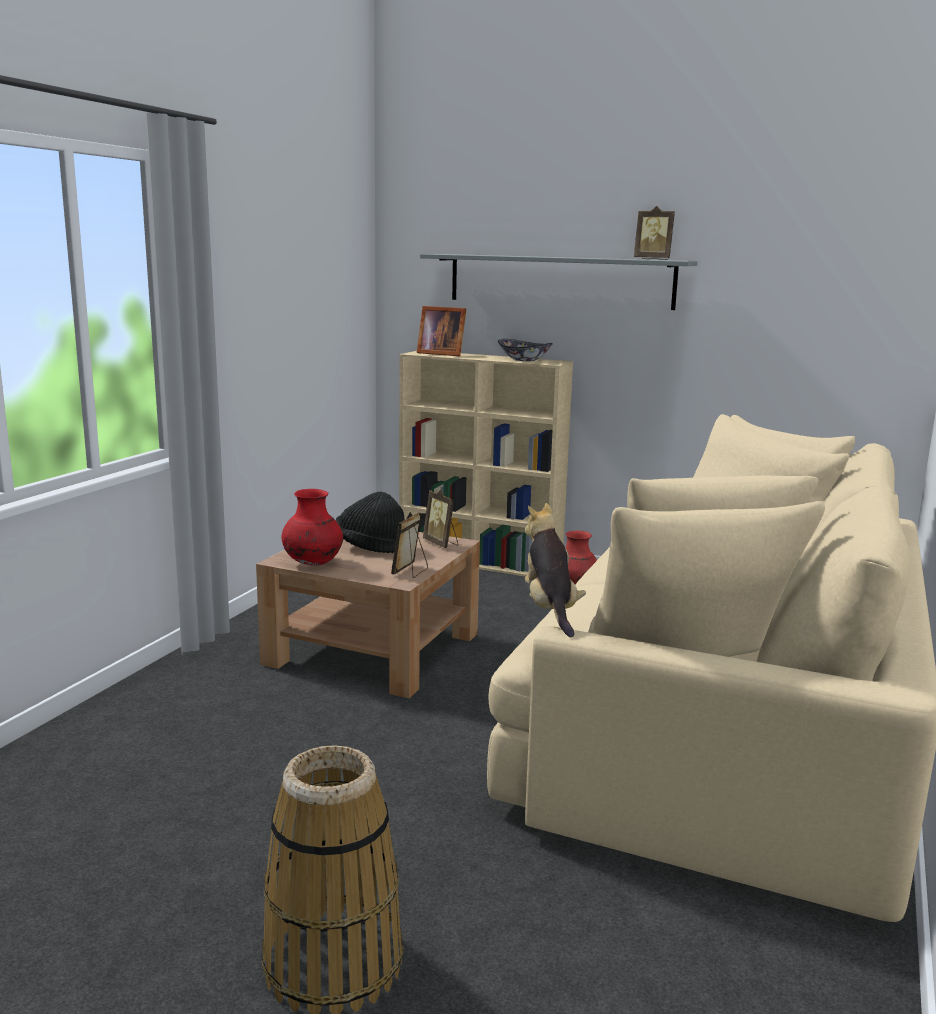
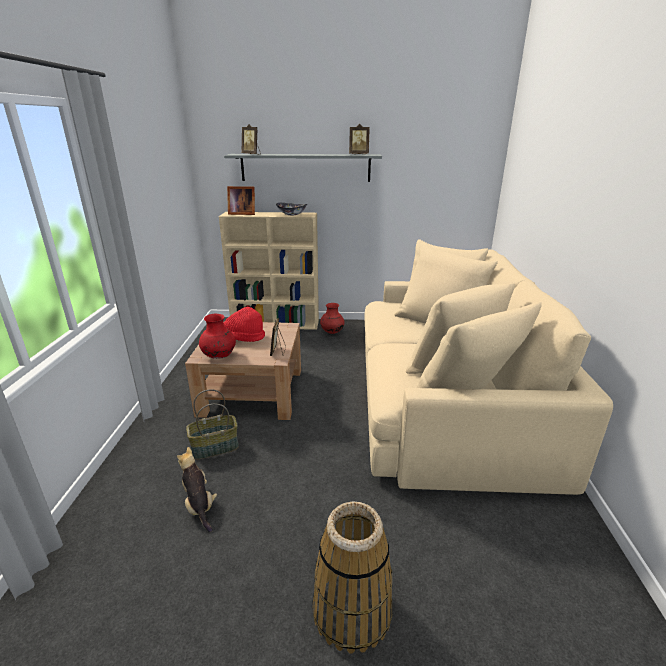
camera: 20 degrees left, 10 degrees up
black hat [336,492,404,553] -> red hat [223,307,265,342]
picture frame [423,489,458,548] -> picture frame moved to [242,124,261,154]
plush toy [525,503,586,637] -> plush toy moved to [177,447,217,532]
none -> basket [186,389,239,460]

